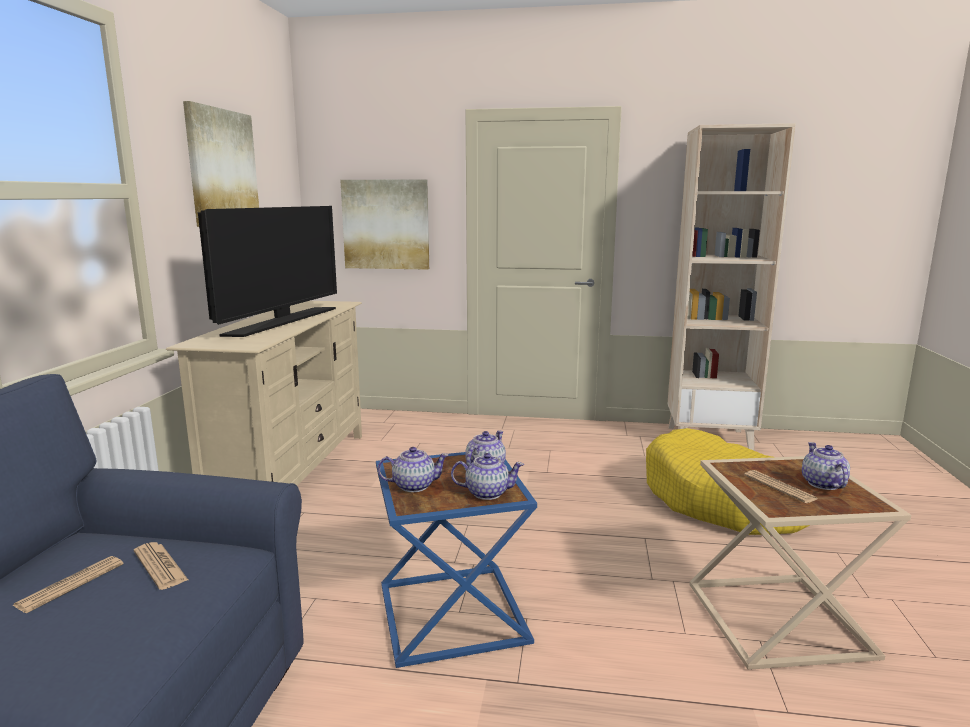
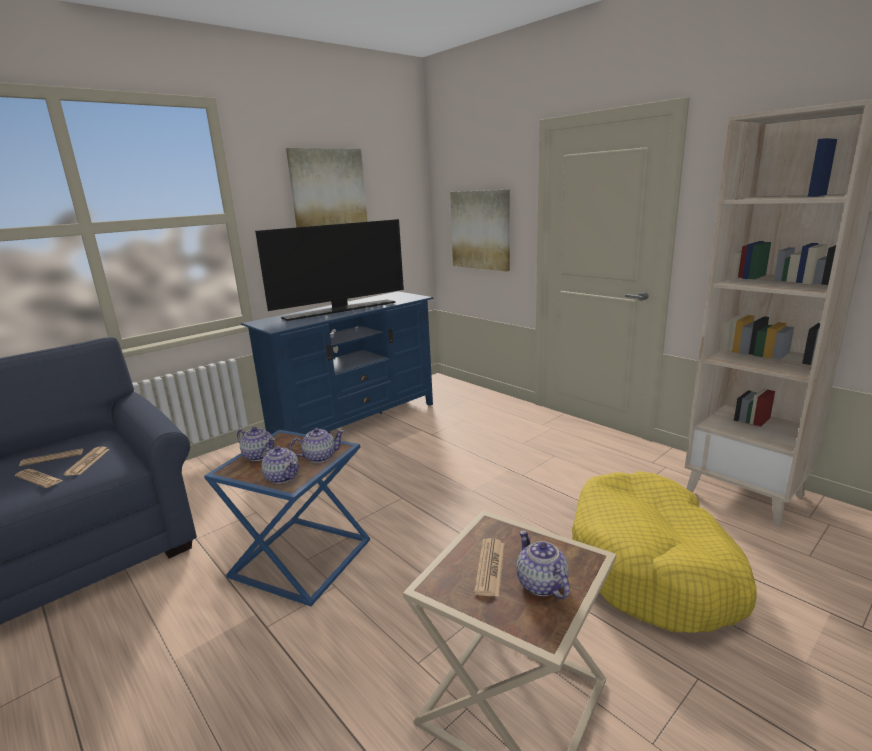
camera: 40 degrees right, 5 degrees up
beige tv stand [166,301,362,485] -> blue tv stand [241,291,433,434]
teapot [802,442,850,490] -> teapot turned 60 degrees counterclockwise [517,530,570,599]
none -> newspaper [15,469,63,488]

